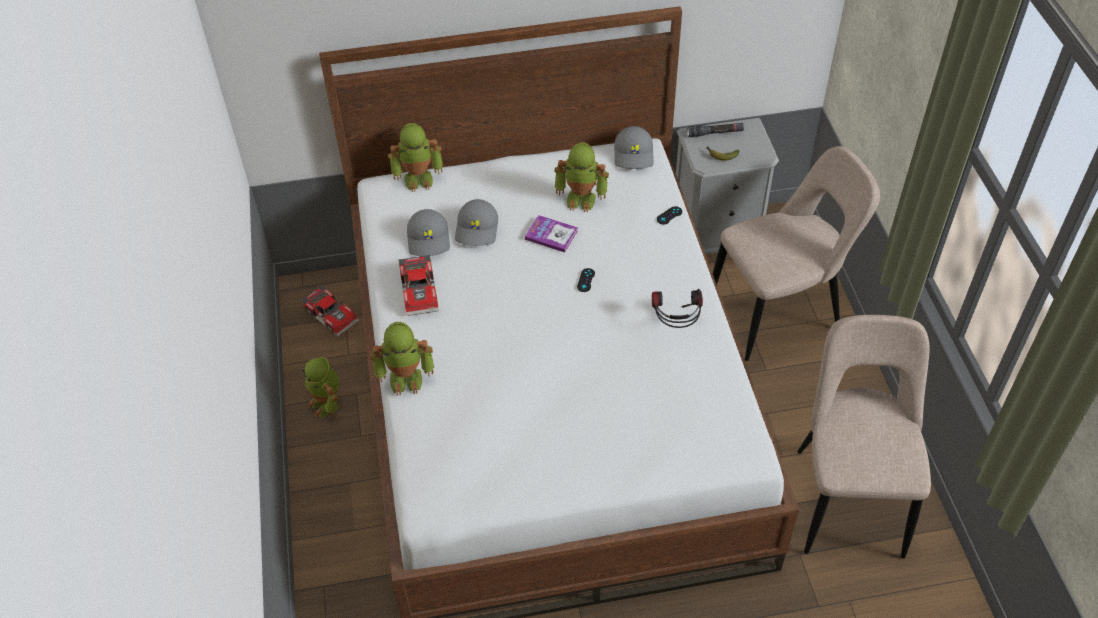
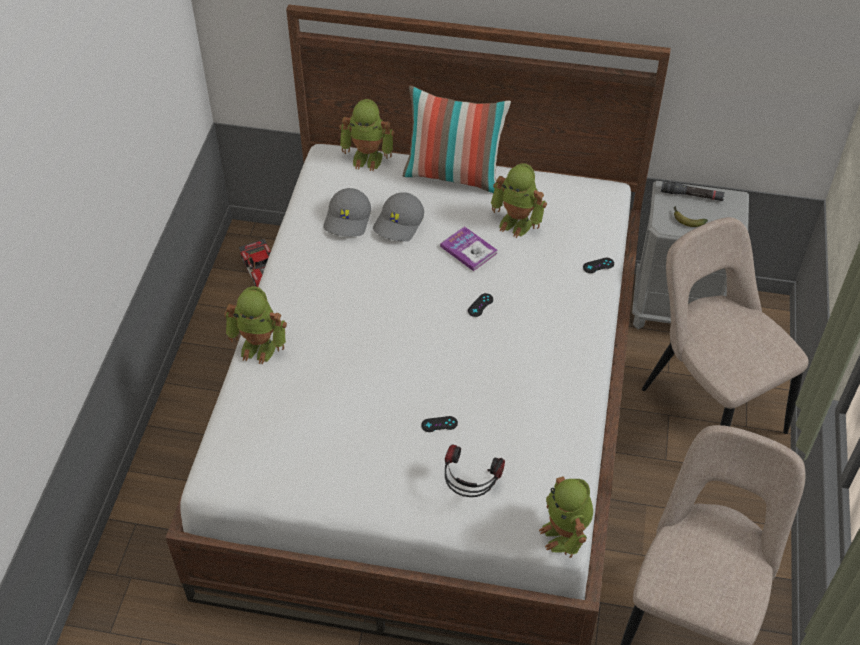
camera: 20 degrees right, 0 degrees up
toy robot [303,357,339,417] -> toy robot moved to [539,477,593,558]
toy car [399,254,439,316] -> none
grey cap [614,126,654,169] -> none
headphones [652,289,703,328] -> headphones moved to [445,444,505,497]
beige chair [713,146,880,361] -> beige chair turned 120 degrees counterclockwise [642,217,809,434]
none -> pillow [403,85,511,193]
none -> black game controller [421,416,458,432]

